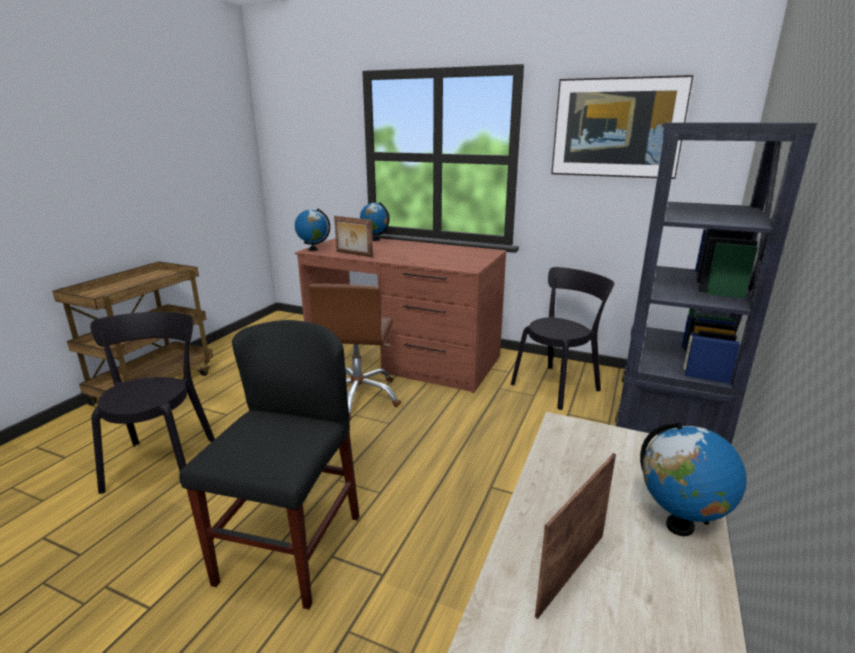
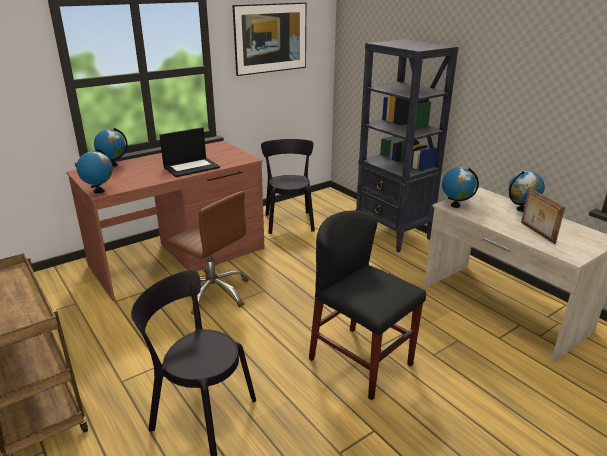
camera: 60 degrees left, 5 degrees up
picture frame [334,216,373,257] -> none
none -> laptop [159,127,220,177]
none -> globe [442,167,479,208]

